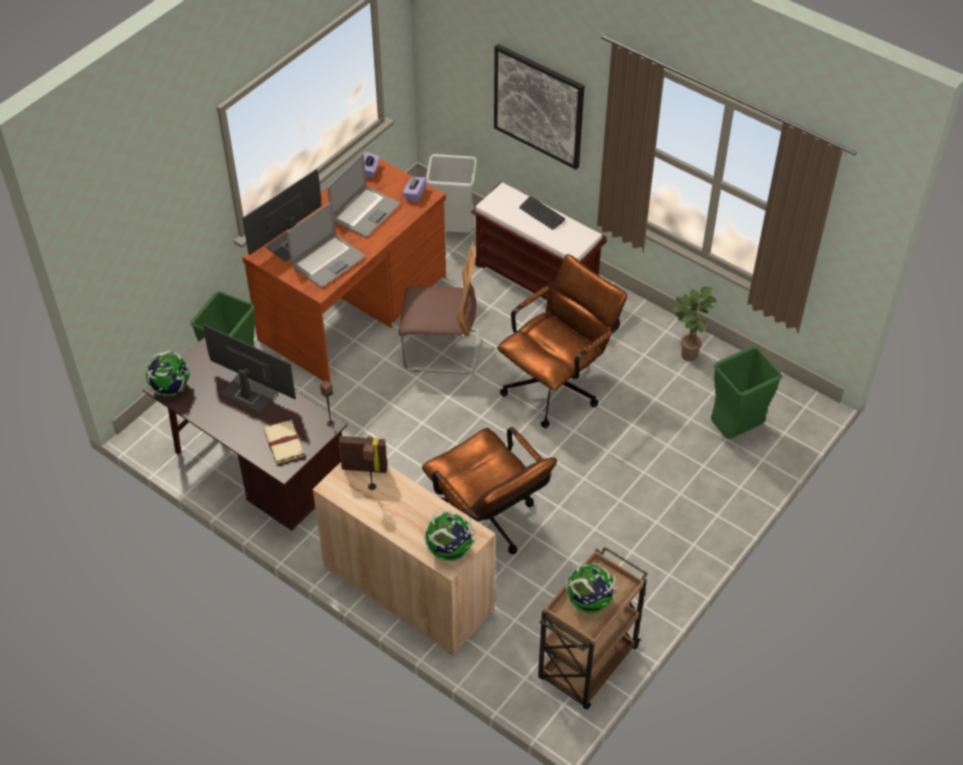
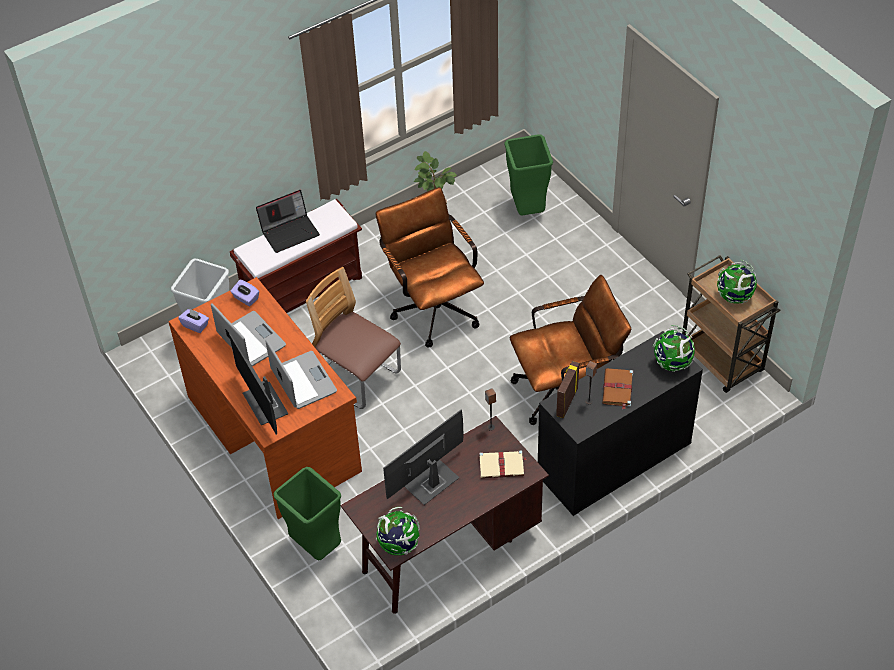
camera: 70 degrees left, 0 degrees up
beige cabinet [312,462,495,656] -> black cabinet [538,331,703,516]
chair [399,242,480,374] -> chair turned 75 degrees counterclockwise [306,267,401,409]
picture [494,44,584,170] -> none
keyboard [519,196,565,230] -> laptop [256,190,320,253]
none -> brown book [602,368,633,409]

